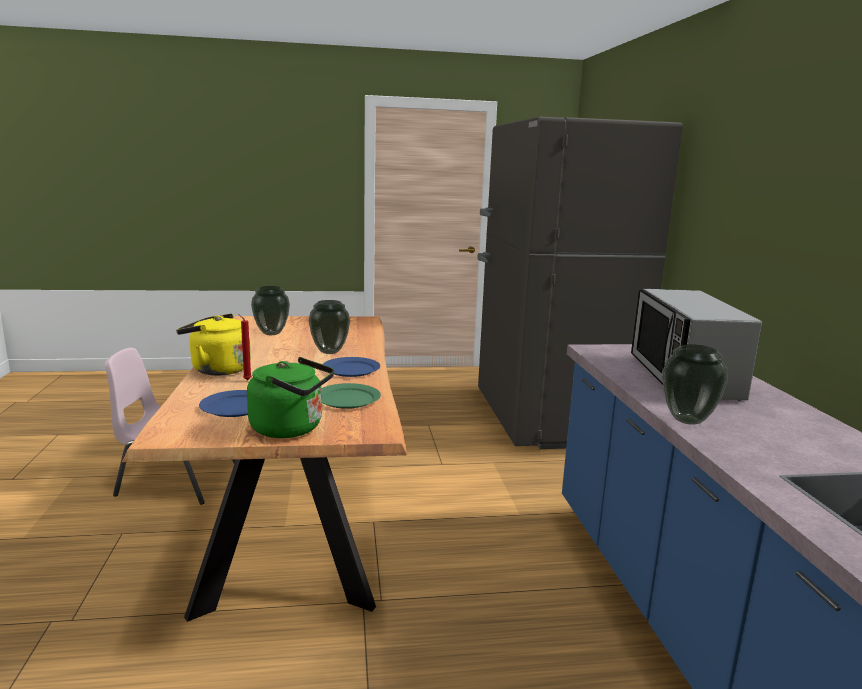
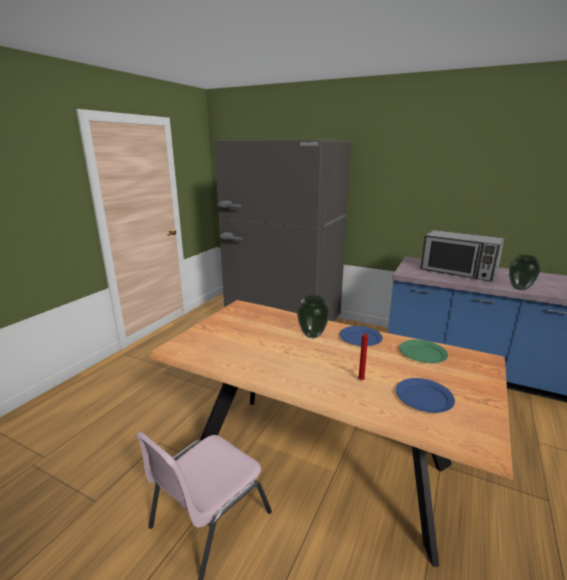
camera: 55 degrees left, 5 degrees up
yellow kettle [176,314,251,375] -> none
green kettle [247,357,334,438] -> none
vase [251,286,290,335] -> none

